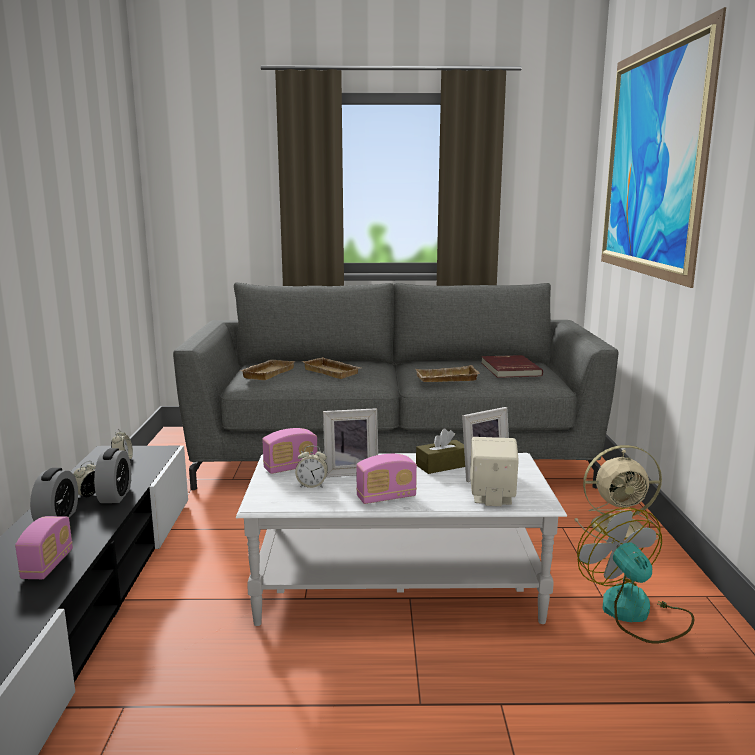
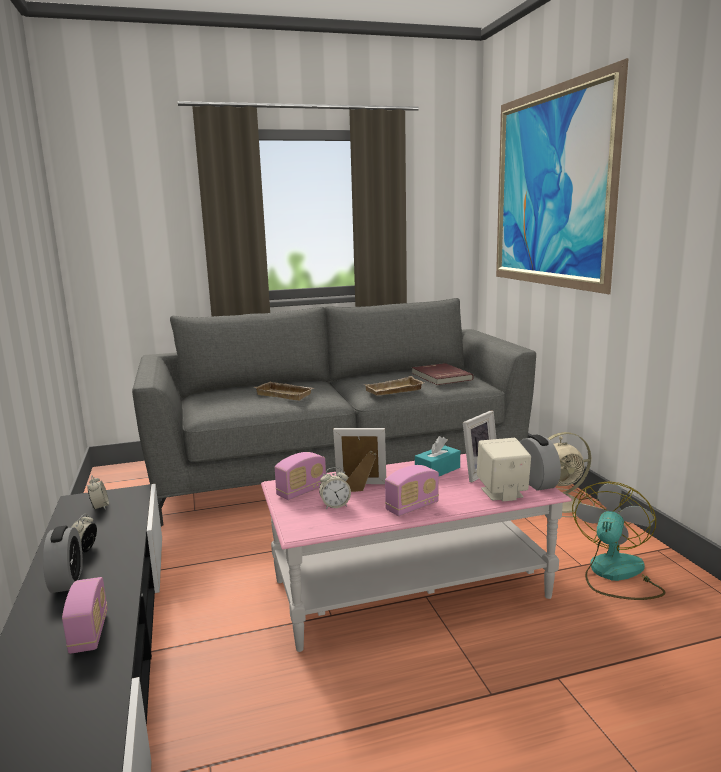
camera: 15 degrees left, 0 degrees up
alarm clock [94,448,131,503] -> alarm clock moved to [520,435,561,491]
white coffee table [236,453,567,626] -> pink coffee table [261,454,572,652]
beige tray [240,360,296,380] -> none
picture frame [323,408,378,477] -> picture frame turned 150 degrees counterclockwise [333,428,386,492]
brown tissue box [416,429,465,474] -> turquoise tissue box [415,436,460,476]
fan [577,507,694,644] -> fan turned 60 degrees clockwise [572,481,665,600]

